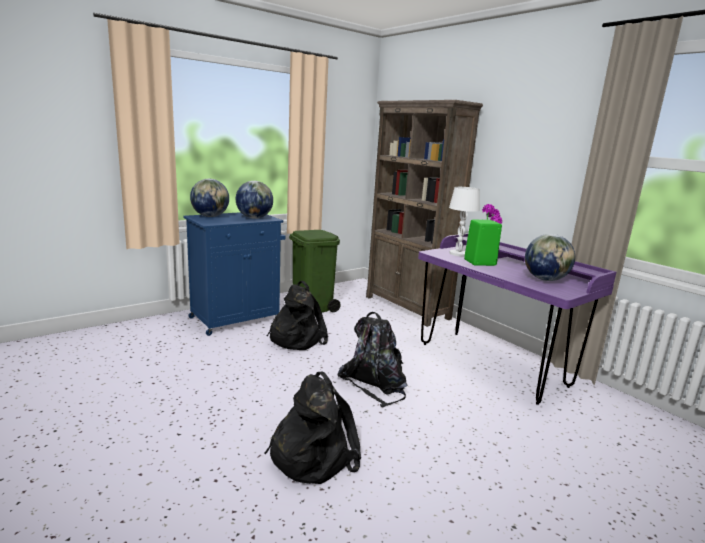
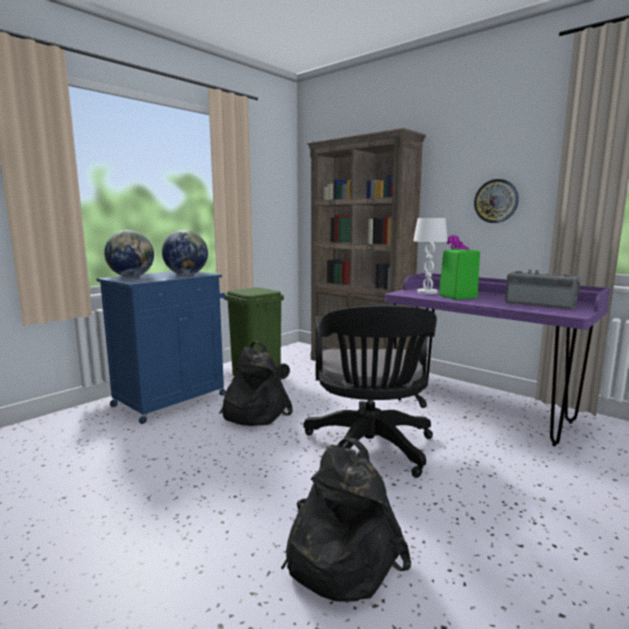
camera: 10 degrees left, 5 degrees down
black backpack [337,312,408,407] -> black office chair [303,305,437,478]
globe [525,234,575,281] -> radio [505,270,580,310]
none -> wall clock [474,179,519,223]

